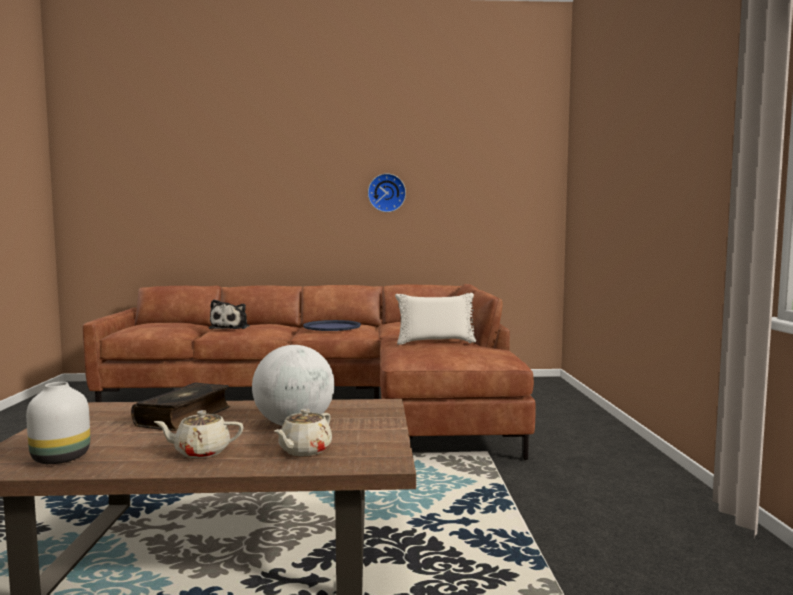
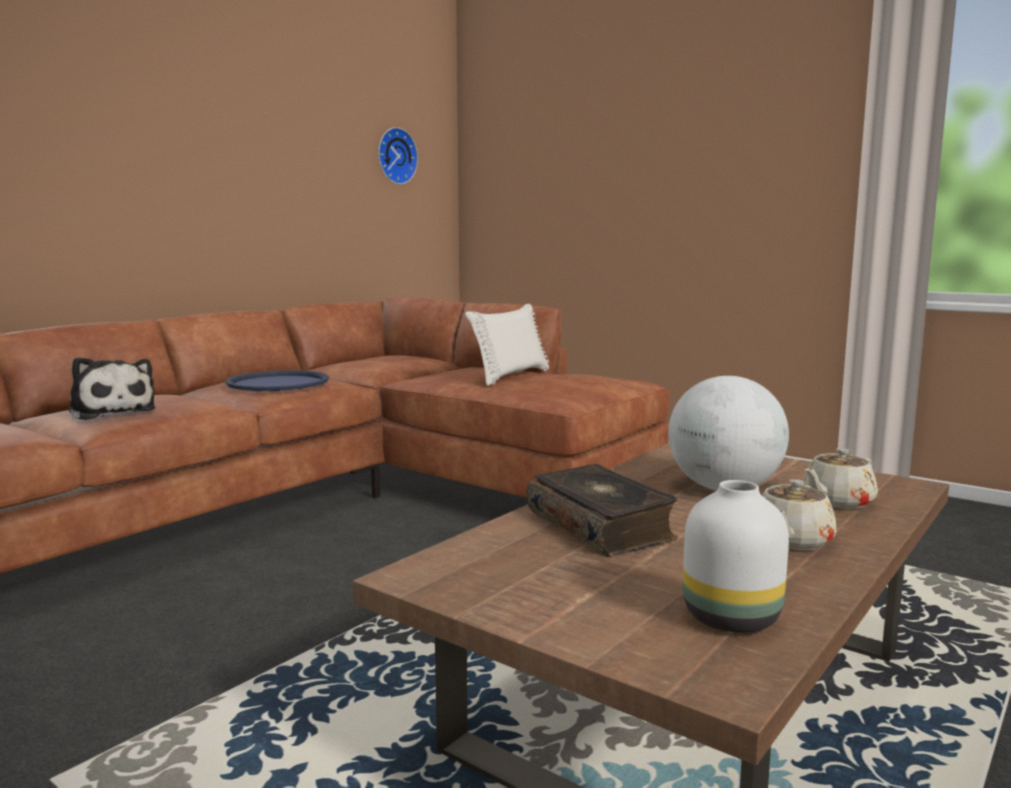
camera: 50 degrees left, 5 degrees up
beige teapot [274,409,332,456] -> beige teapot turned 75 degrees clockwise [803,448,878,509]
wall clock [368,173,406,212] -> wall clock moved to [378,127,418,184]

